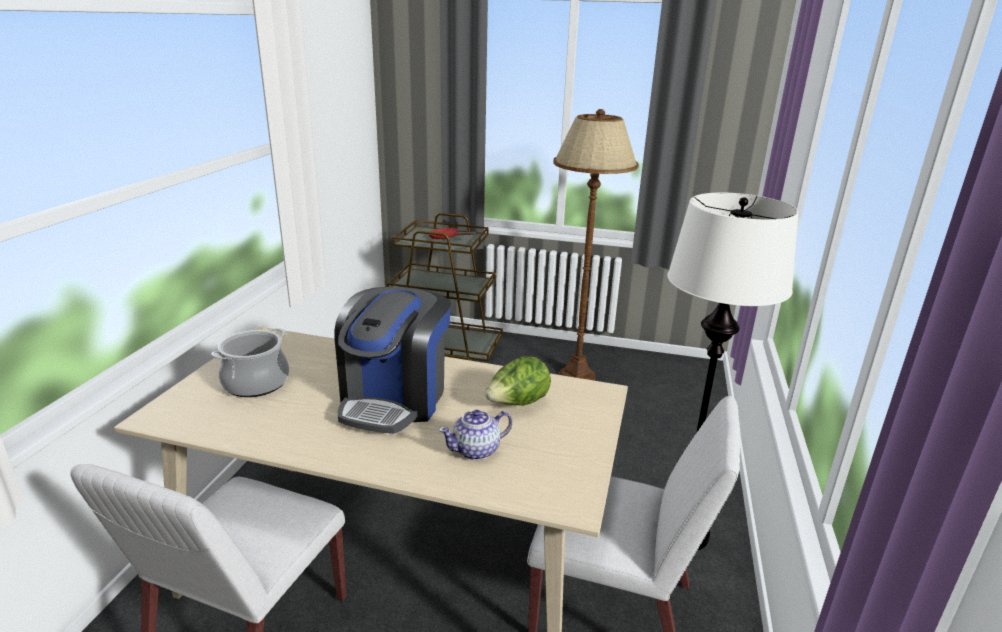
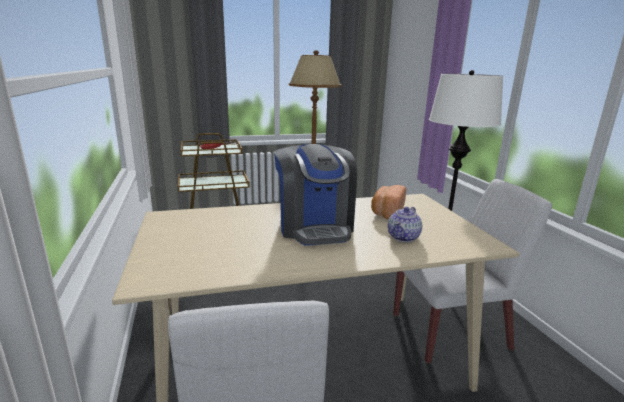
camera: 30 degrees left, 5 degrees down
cooking pot [211,328,289,397] -> none
lettuce [485,356,551,405] -> bread [371,185,406,220]

